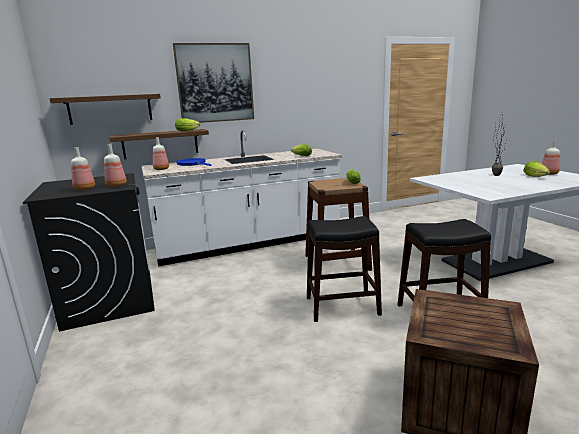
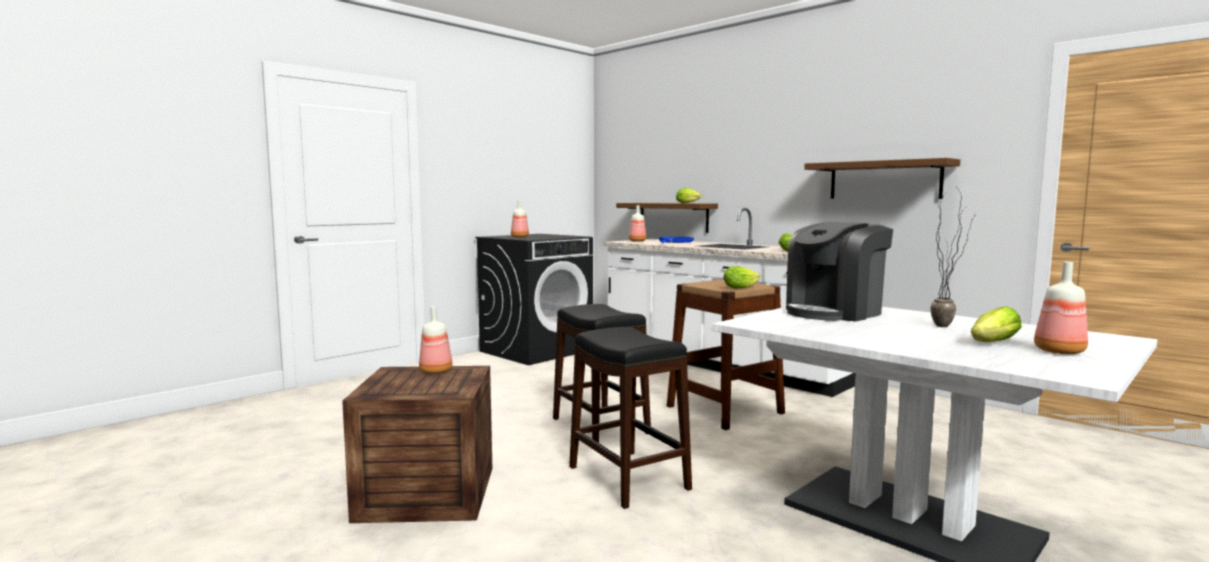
camera: 65 degrees right, 10 degrees down
brown shelf [49,94,161,125] -> brown shelf moved to [804,158,960,199]
bottle [104,144,127,187] -> bottle moved to [419,306,452,374]
picture [173,43,254,123] -> none
none -> coffee machine [786,222,893,321]

